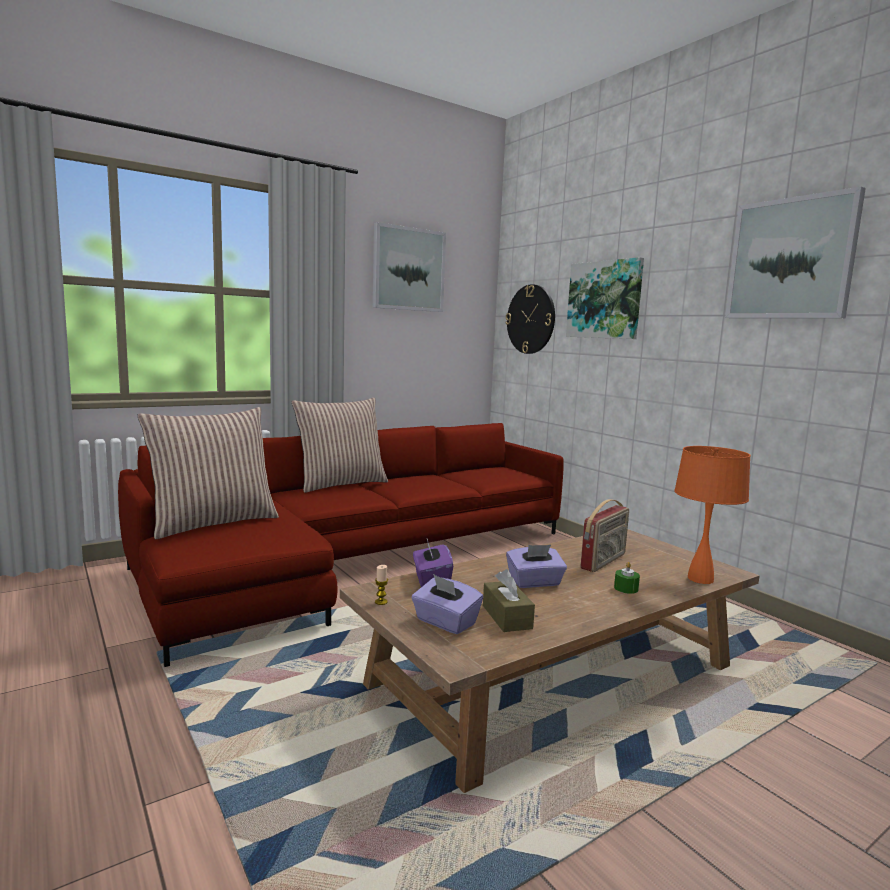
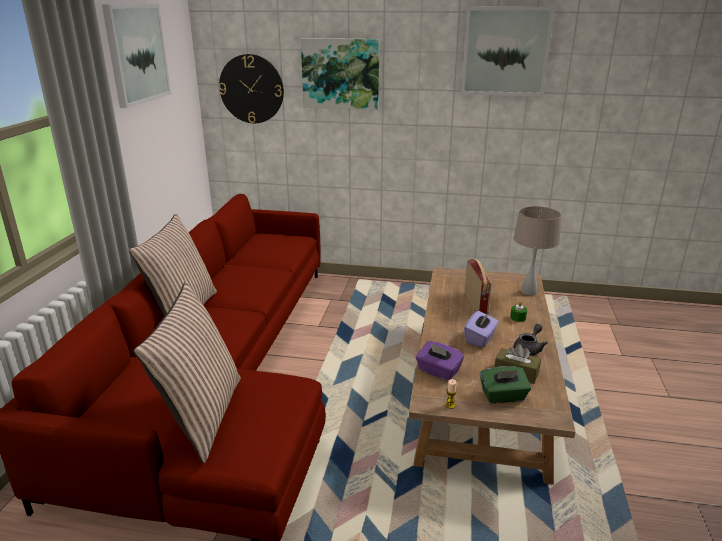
camera: 45 degrees left, 15 degrees up
purple tissue box [412,574,483,635] -> green tissue box [480,366,531,403]
orange table lamp [674,446,751,584] -> beige table lamp [513,206,562,295]
none -> grey teapot [514,324,548,356]

